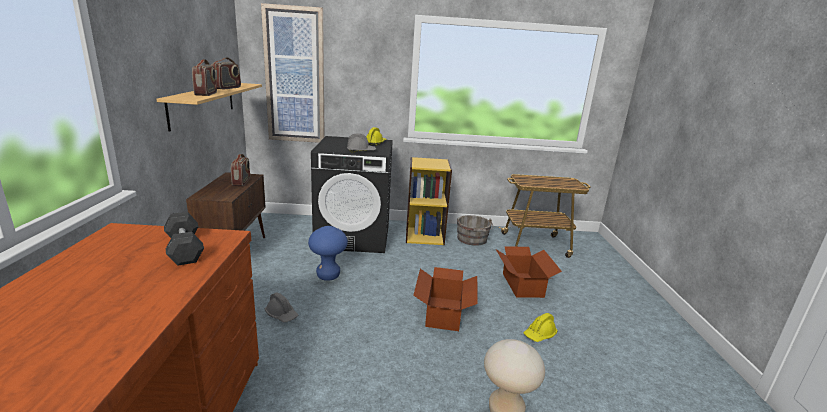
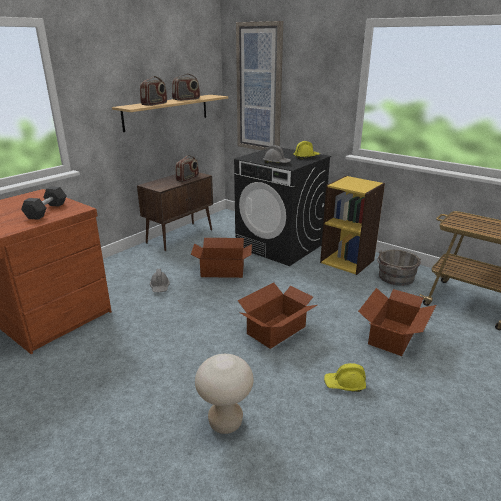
camera: 40 degrees right, 5 degrees up
blue stool [308,226,348,281] -> cardboard box [191,238,252,278]

